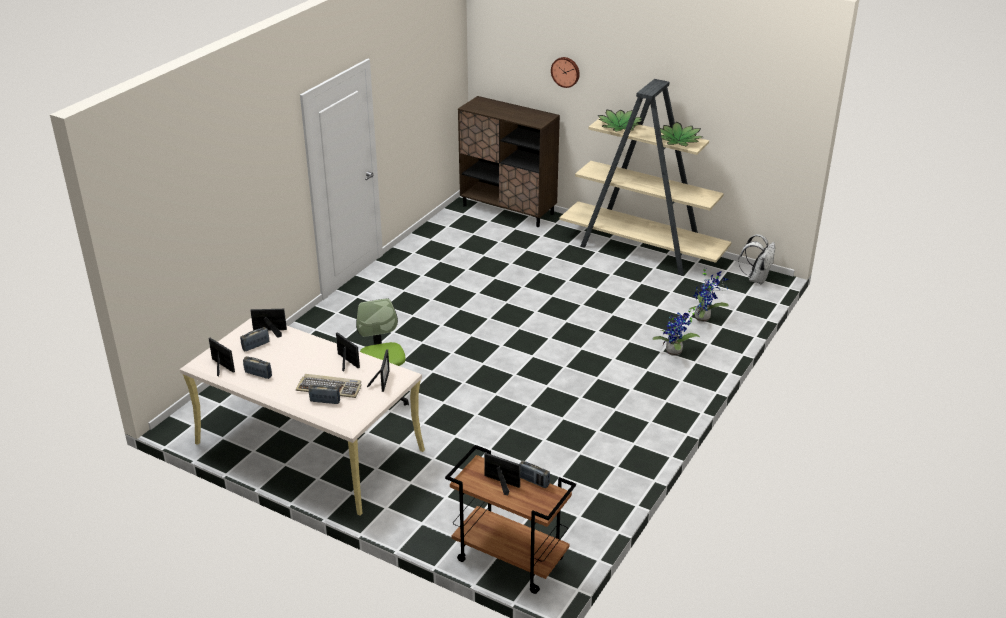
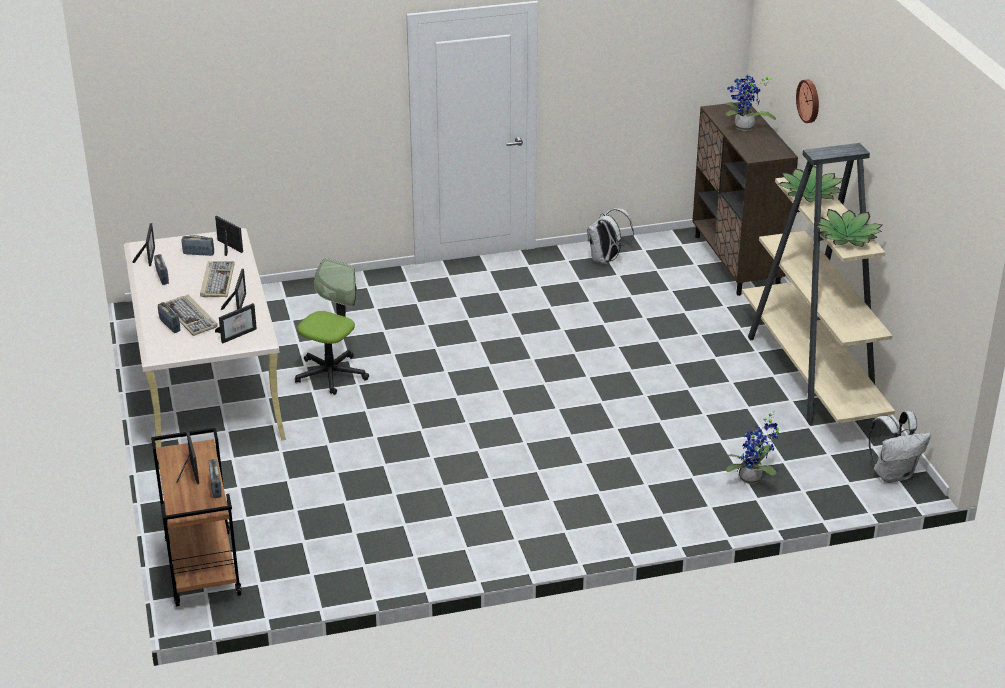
camera: 45 degrees right, 0 degrees up
potted plant [652,308,700,356] -> potted plant moved to [725,75,776,131]
none -> keyboard [200,261,235,297]
none -> white backpack [587,208,634,264]

